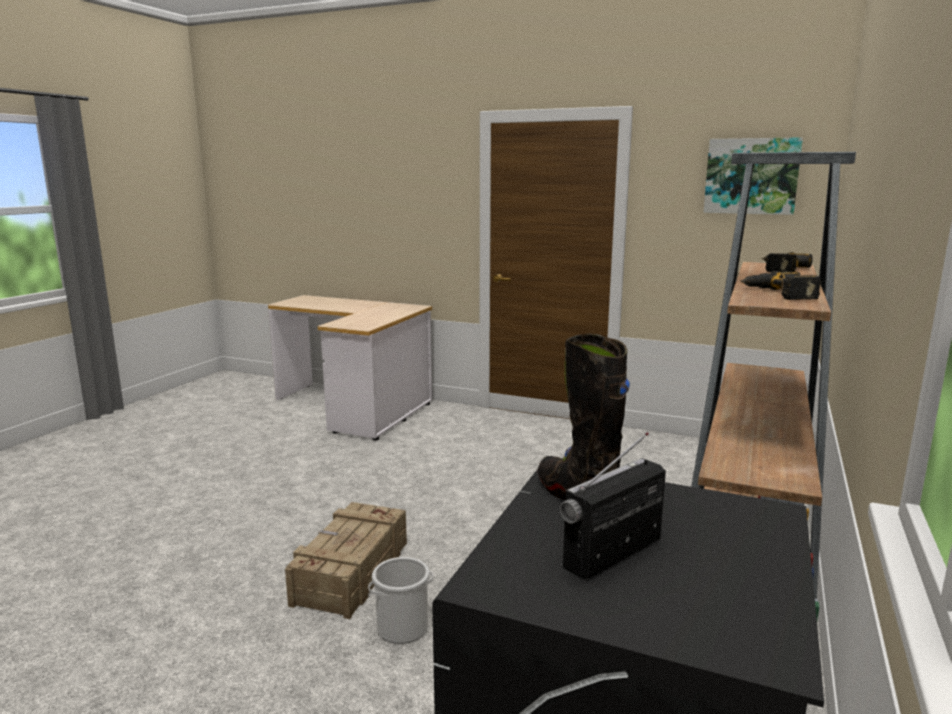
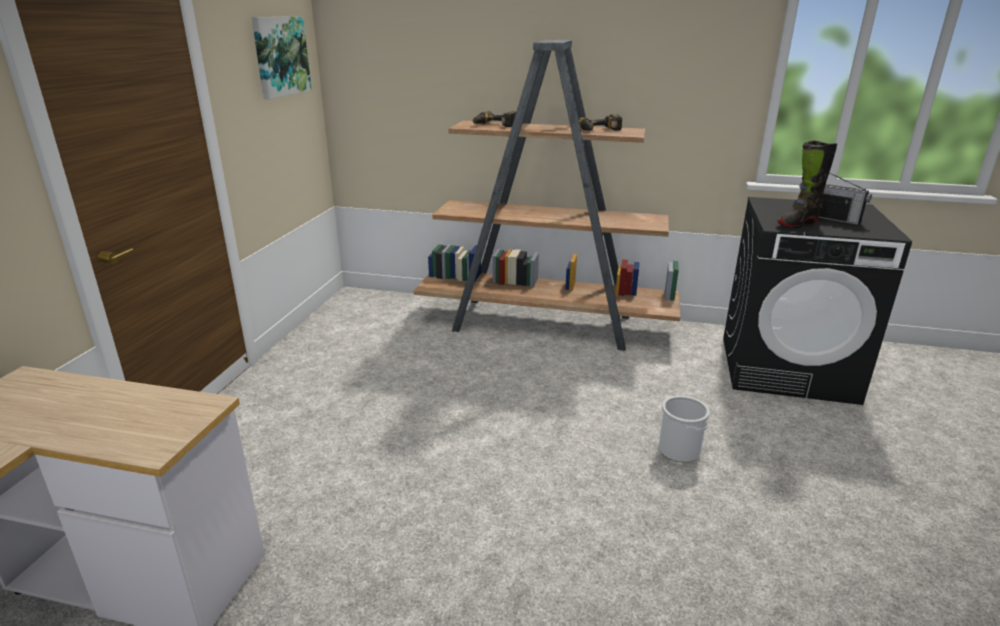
camera: 100 degrees left, 10 degrees up
crate [285,502,407,619] -> none

